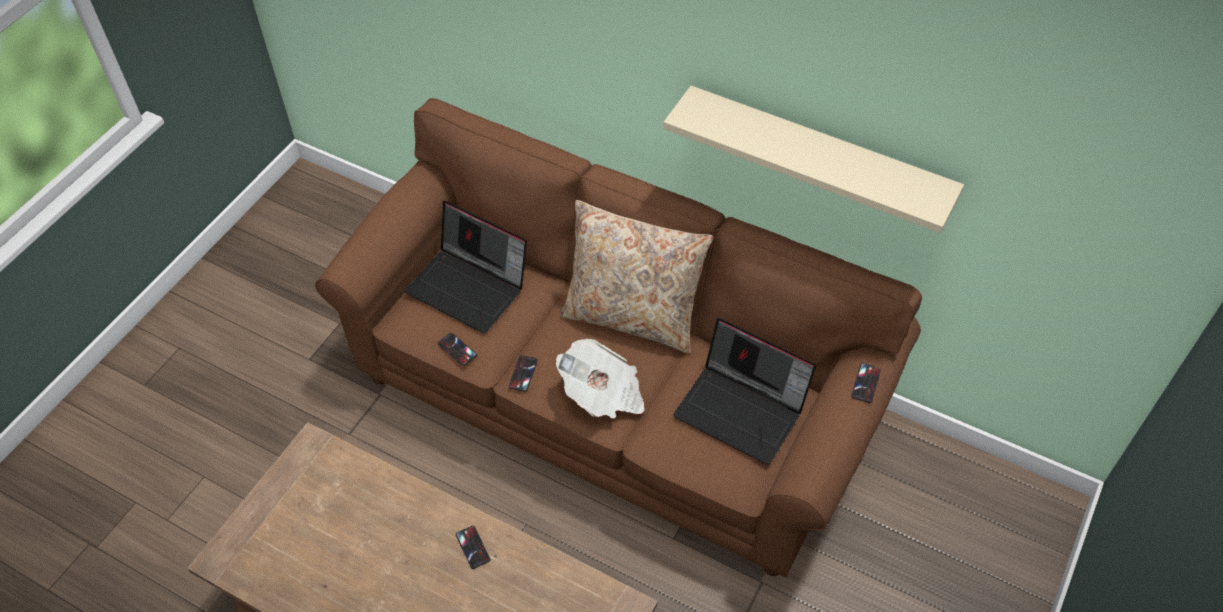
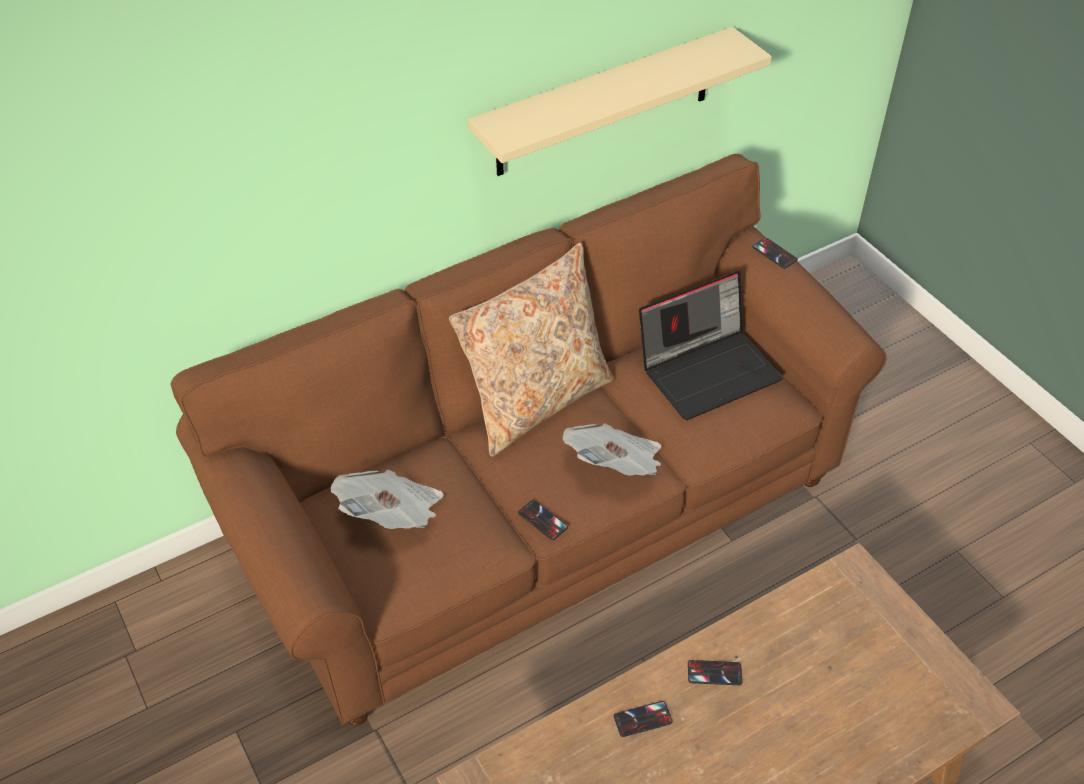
camera: 60 degrees left, 5 degrees down
laptop [404,201,527,334] -> newspaper [331,470,444,529]
phone [438,333,477,366] -> phone moved to [614,701,673,737]

